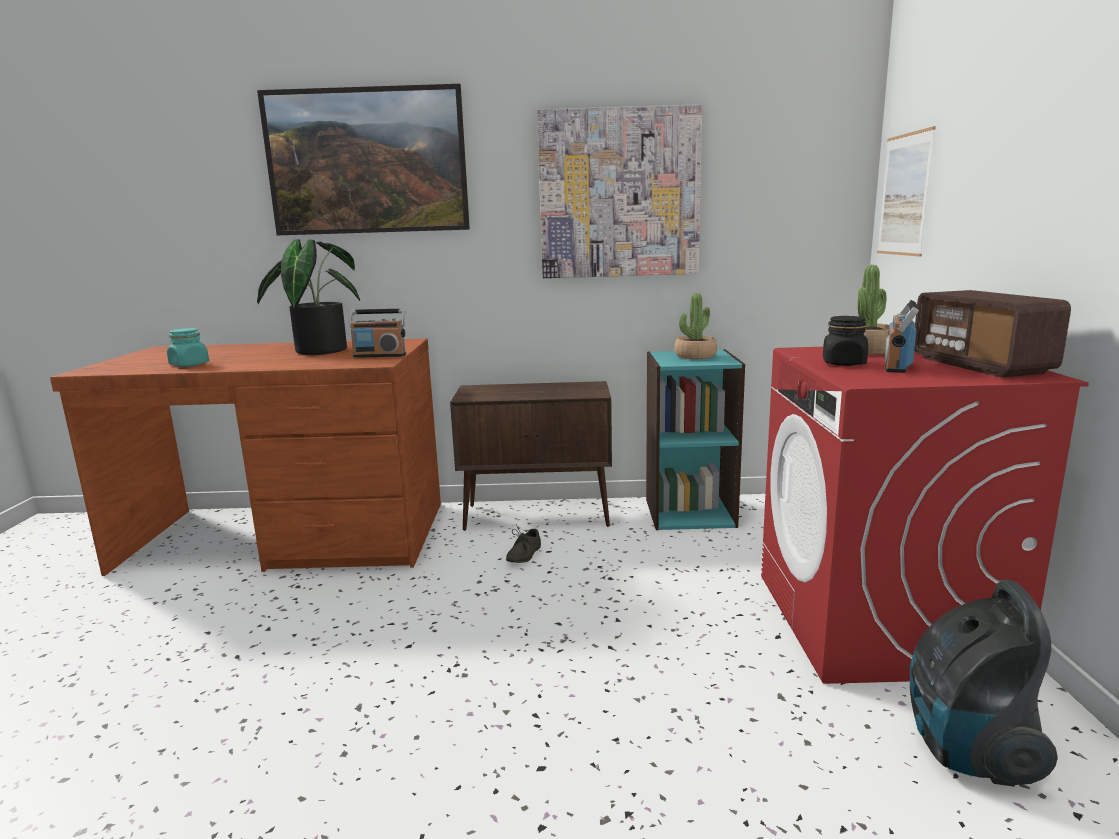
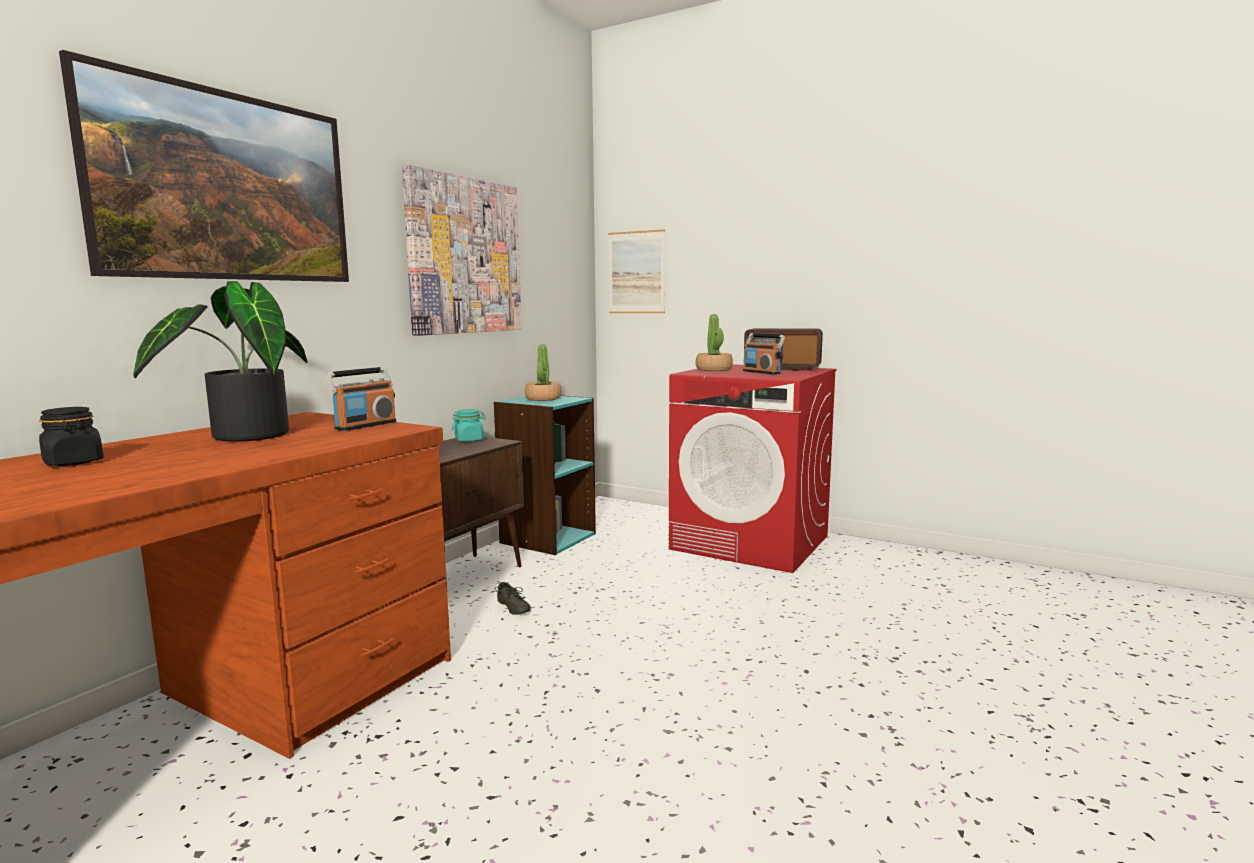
camera: 60 degrees left, 5 degrees down
turquoise jar [167,328,209,367] -> turquoise jar moved to [452,409,486,442]
black jar [823,316,868,366] -> black jar moved to [39,407,104,466]
vacuum cleaner [910,579,1058,787] -> none

